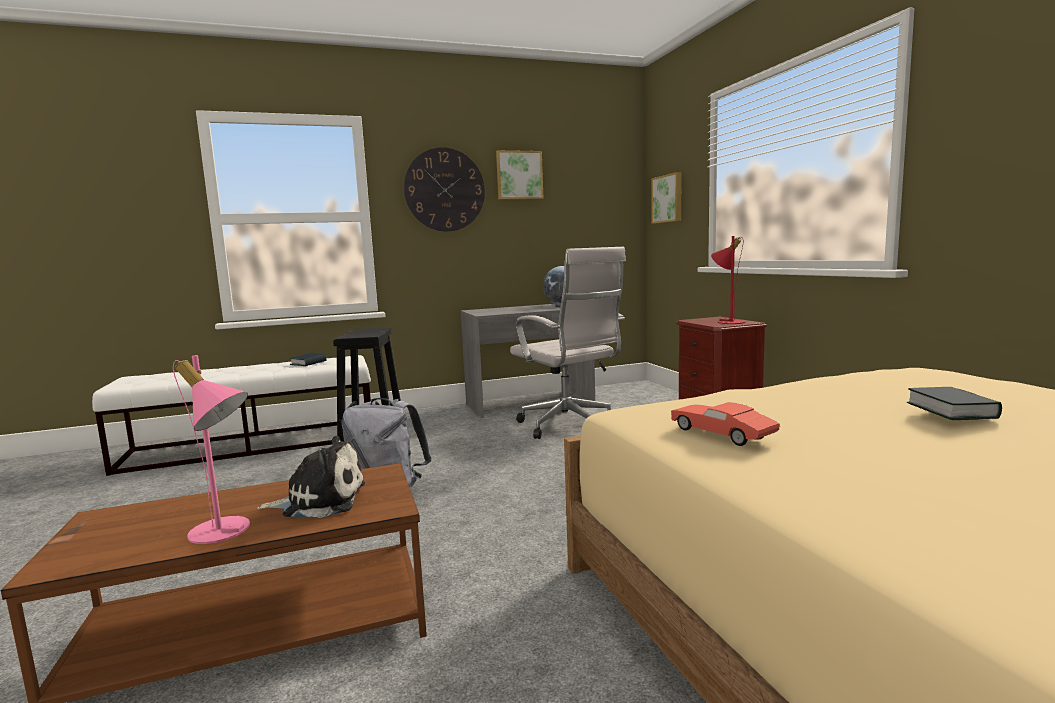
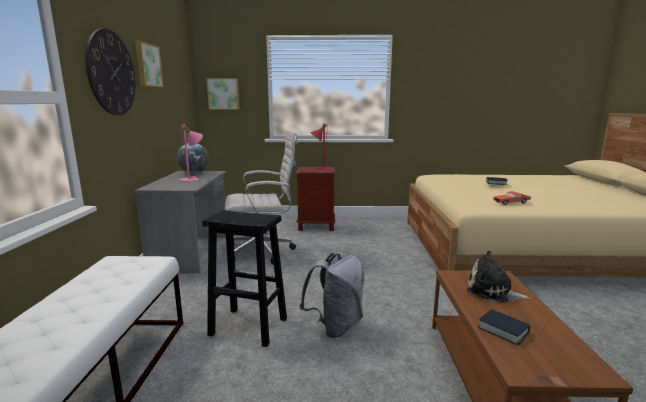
camera: 70 degrees left, 5 degrees up
pink table lamp [173,355,250,544] -> pink table lamp moved to [180,124,203,181]
plush toy [257,436,365,518] -> plush toy turned 75 degrees counterclockwise [467,250,531,303]
book [290,353,327,366] -> book moved to [478,309,530,345]

